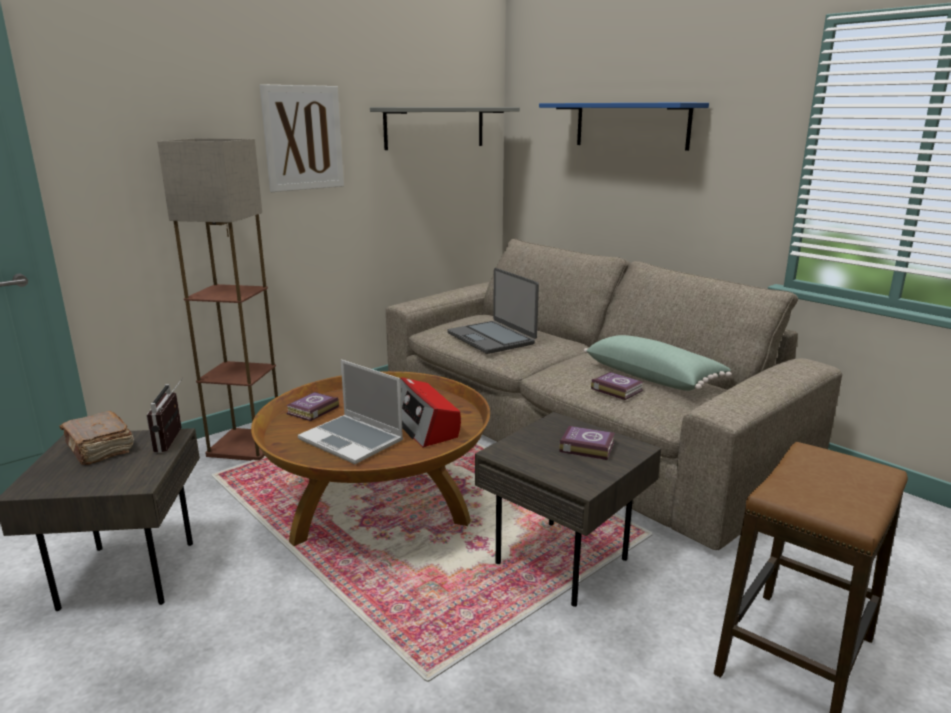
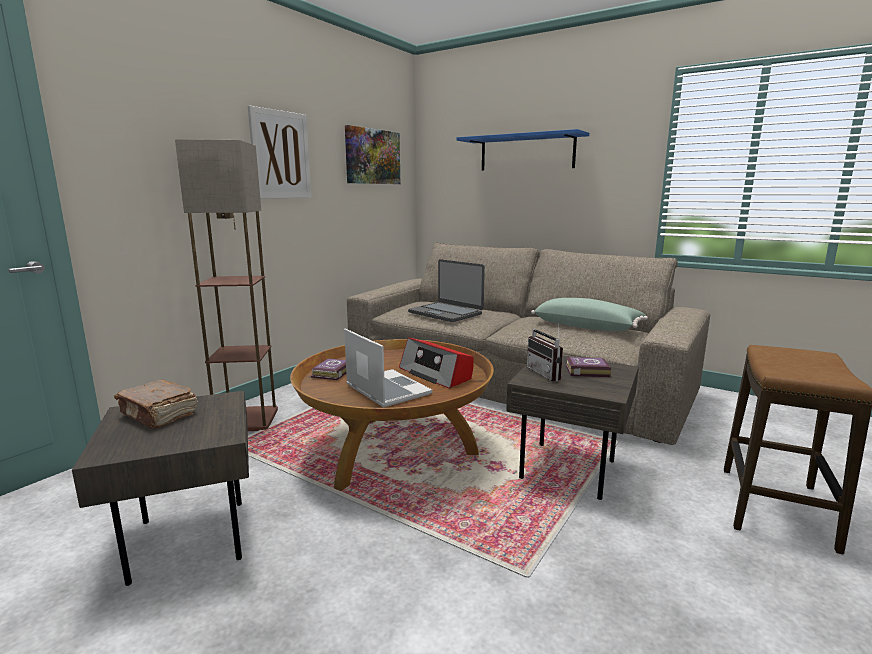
camera: 15 degrees left, 5 degrees down
radio [146,378,183,453] -> radio moved to [527,320,563,382]
laptop [298,360,403,464] -> laptop turned 150 degrees counterclockwise [344,329,432,408]
grey shelf [370,107,520,150] -> picture [345,125,400,184]
book [591,372,643,400] -> none

